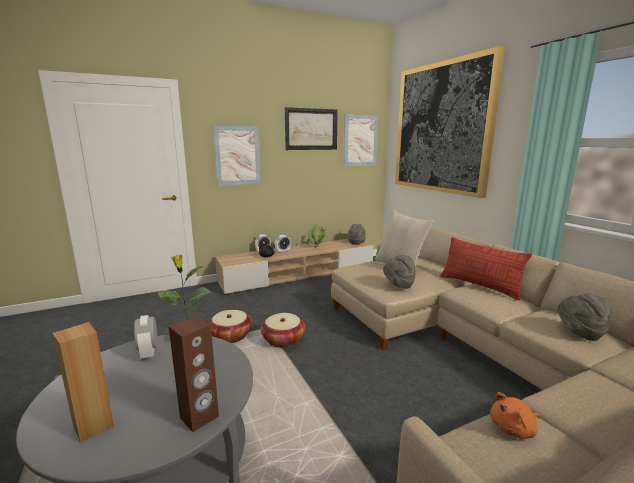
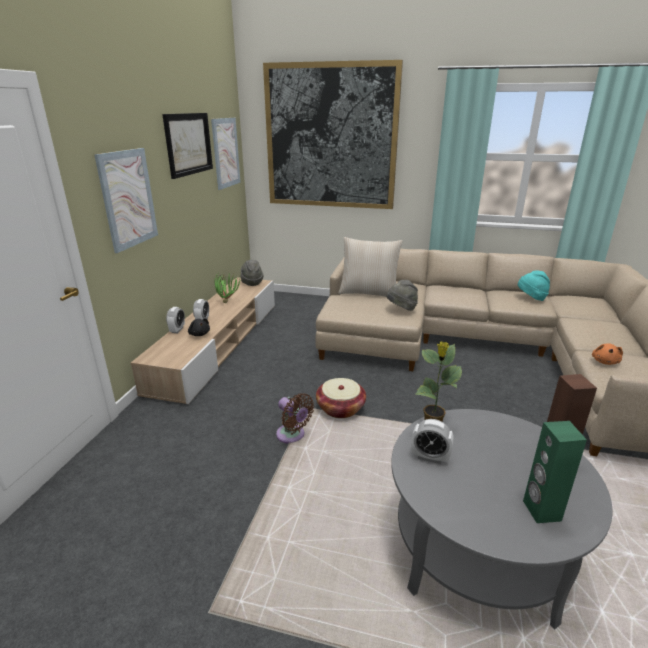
camera: 50 degrees left, 10 degrees up
brown speaker [53,322,114,443] -> green speaker [523,421,587,523]
basket [208,310,252,343] -> brown fan [276,393,314,444]
pillow [440,237,532,300] -> none
grey hat [558,293,611,341] -> turquoise hat [518,270,550,301]

